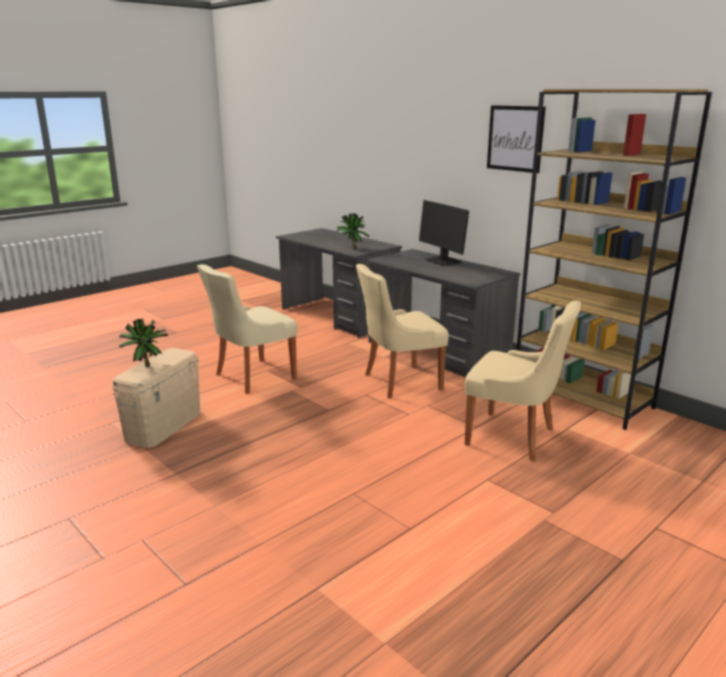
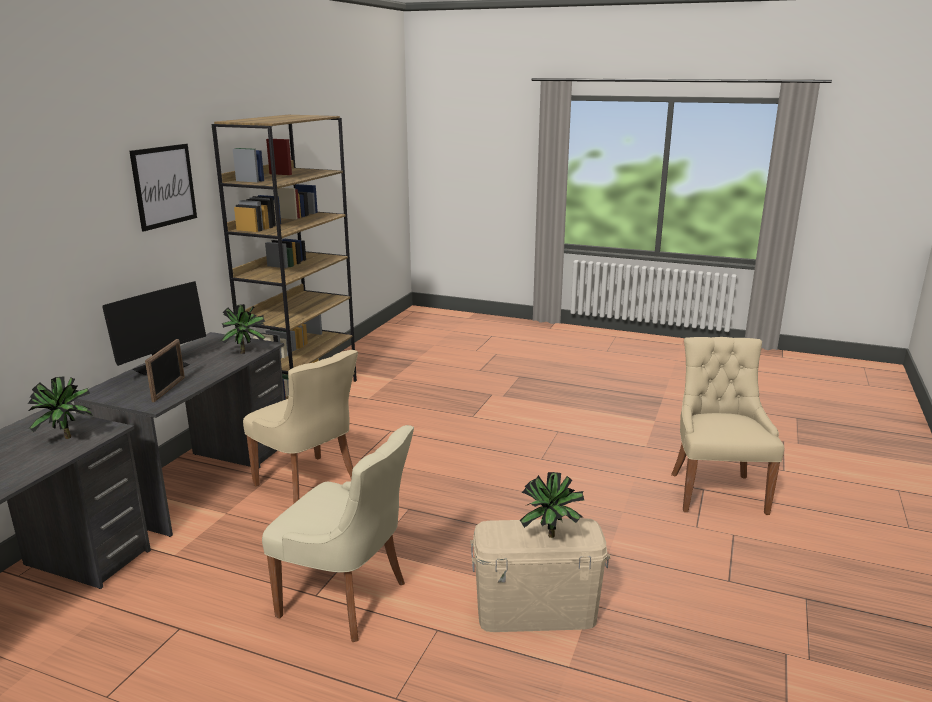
camera: 115 degrees left, 0 degrees up
beige chair [465,301,581,461] -> beige chair moved to [671,337,784,515]
none -> picture frame [145,339,185,402]
none -> potted plant [221,304,266,354]

